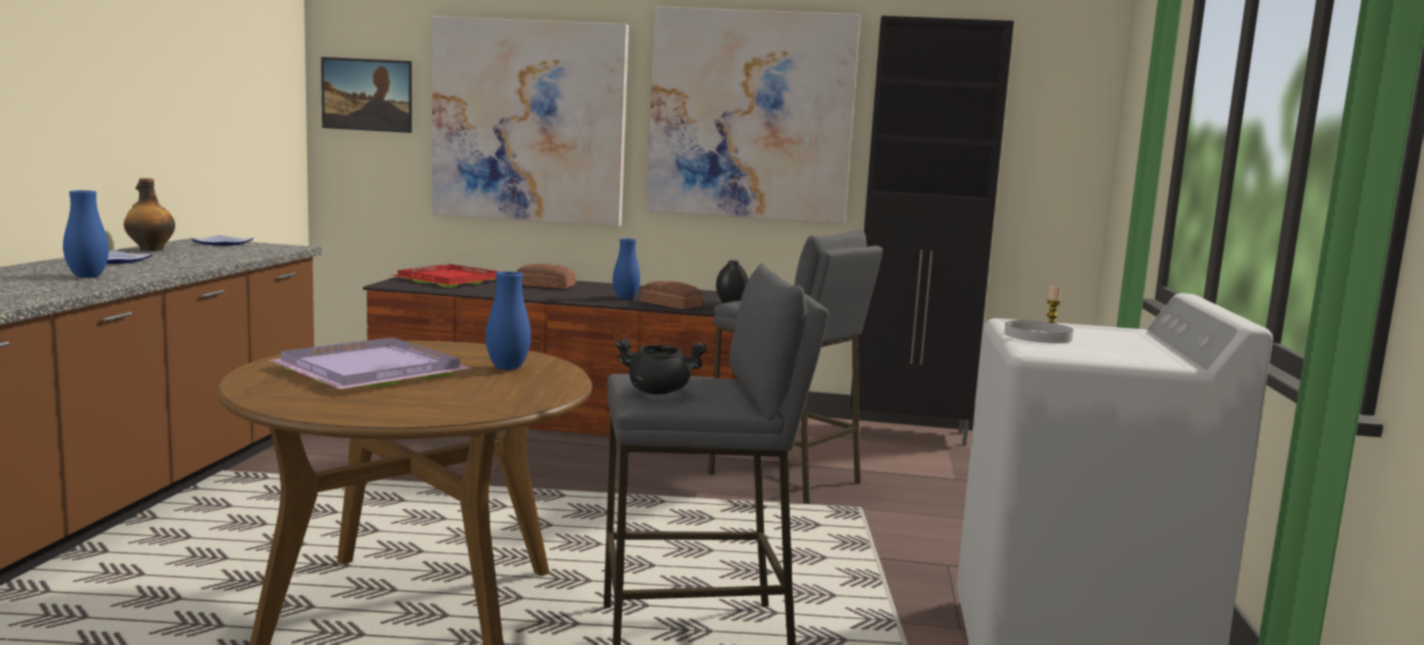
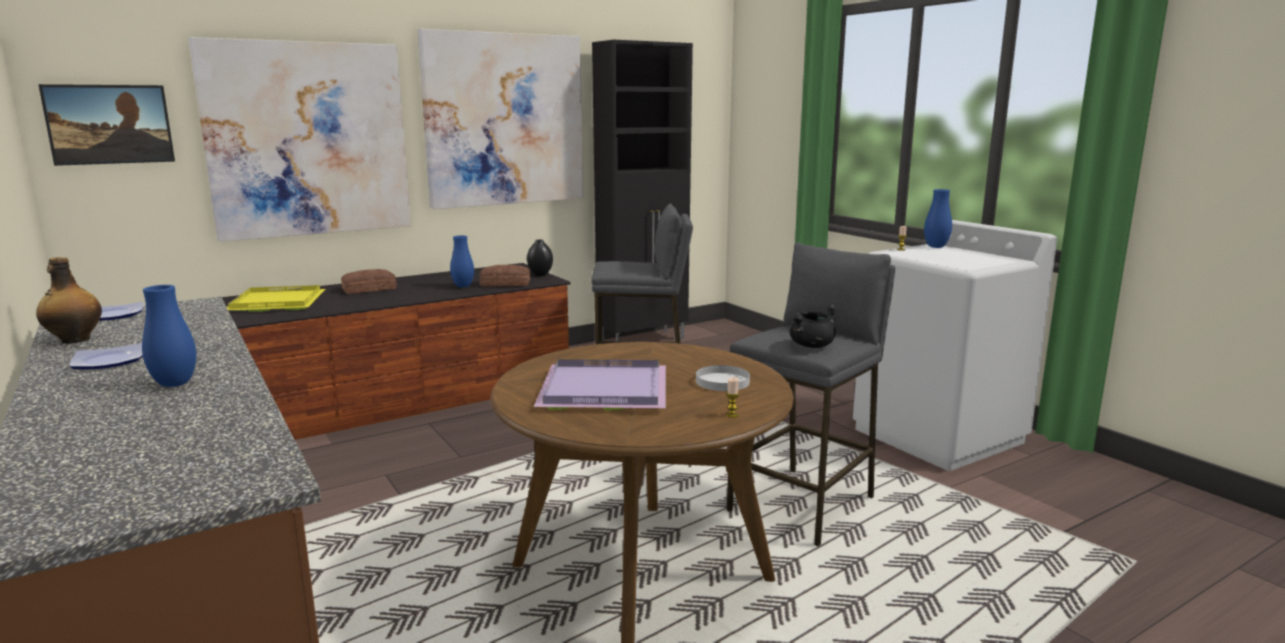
camera: 40 degrees left, 5 degrees up
red tray [392,264,499,287] -> yellow tray [227,285,326,312]
blue vase [486,271,531,370] -> blue vase moved to [924,189,952,248]
white plate [1004,320,1073,343] -> white plate moved to [696,365,750,391]
none -> candle [726,377,739,418]

